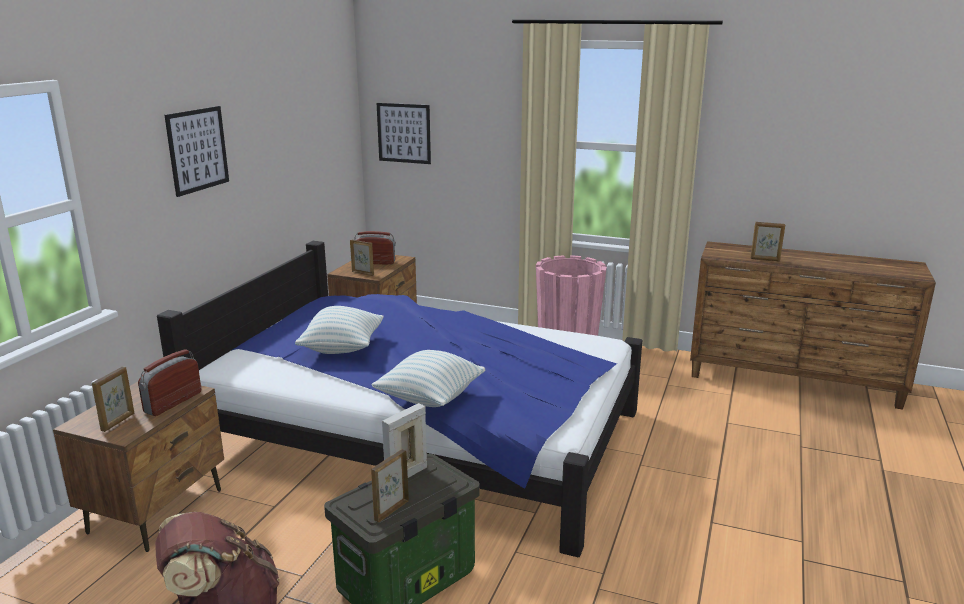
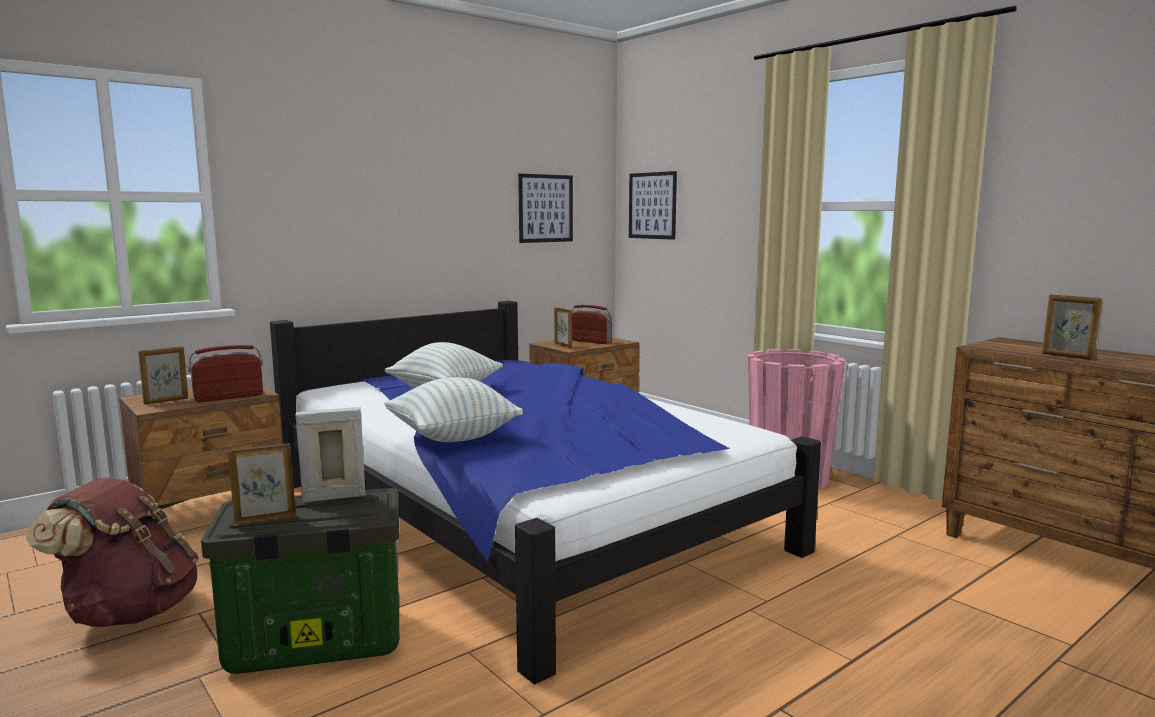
camera: 30 degrees right, 10 degrees down
picture [164,106,229,197] -> picture moved to [518,174,573,243]

